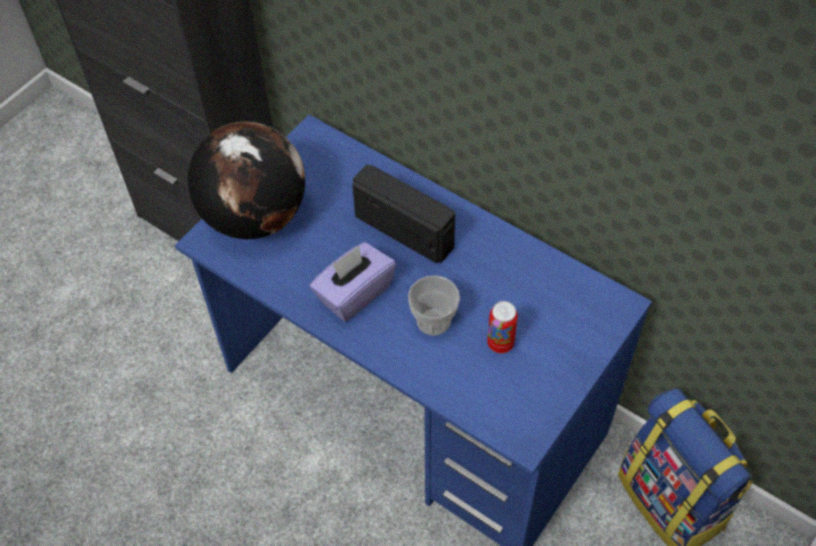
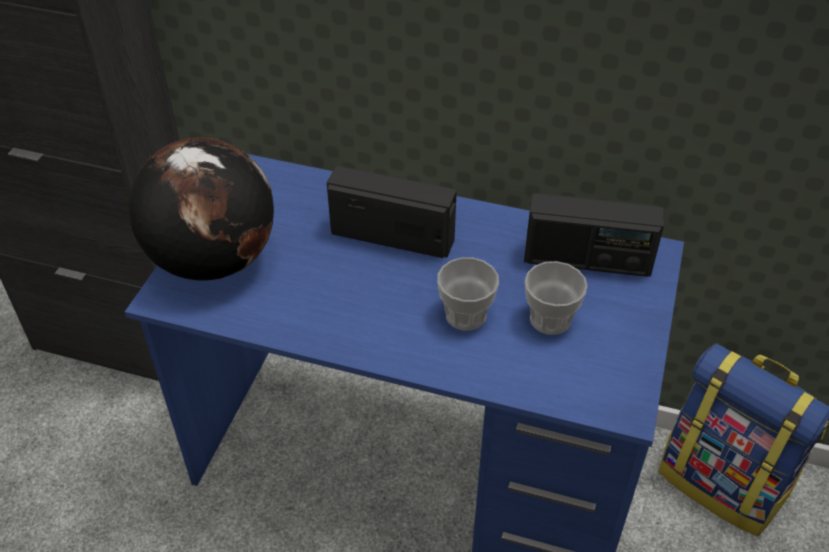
camera: 20 degrees left, 10 degrees down
purple tissue box [310,242,396,322] -> none
can [487,301,518,353] -> cup [525,261,588,335]
none -> radio [524,193,664,277]

